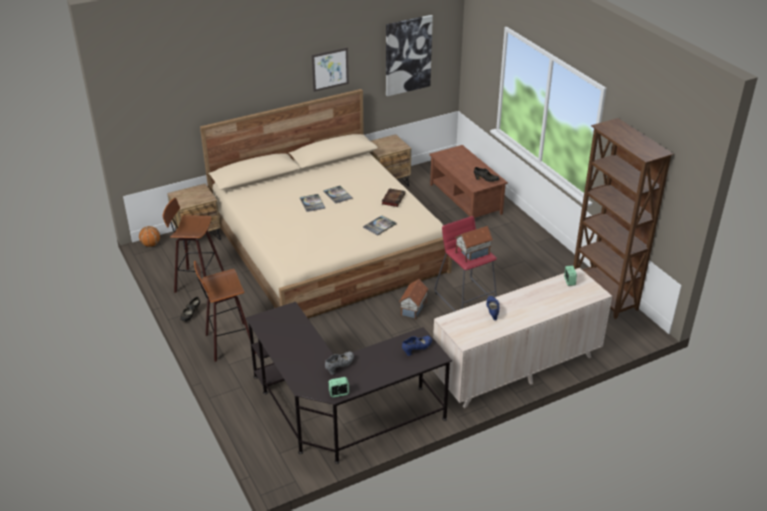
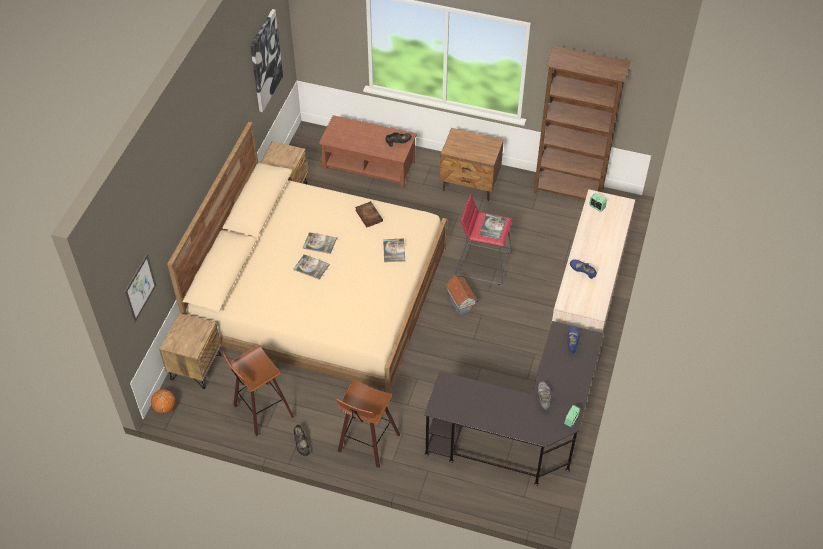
camera: 45 degrees left, 15 degrees up
picture [311,47,349,92] -> picture moved to [124,254,156,323]
toy house [455,226,493,262] -> book [479,214,506,240]
none -> brown nightstand [440,128,504,201]

